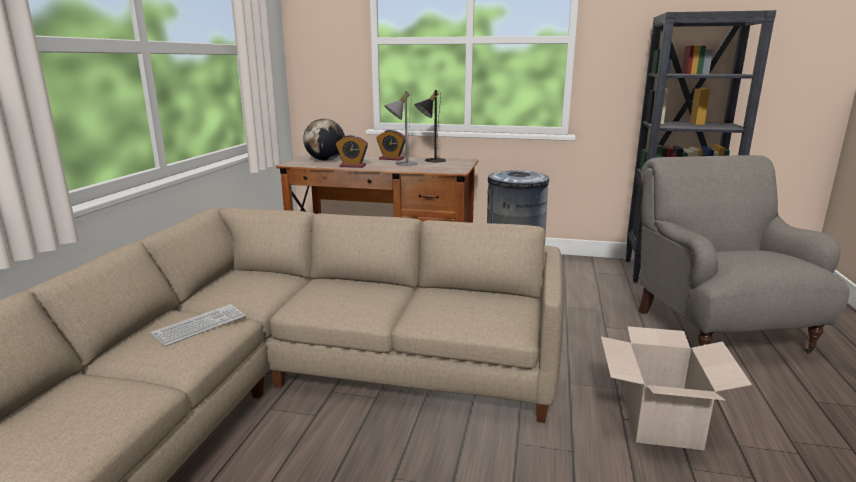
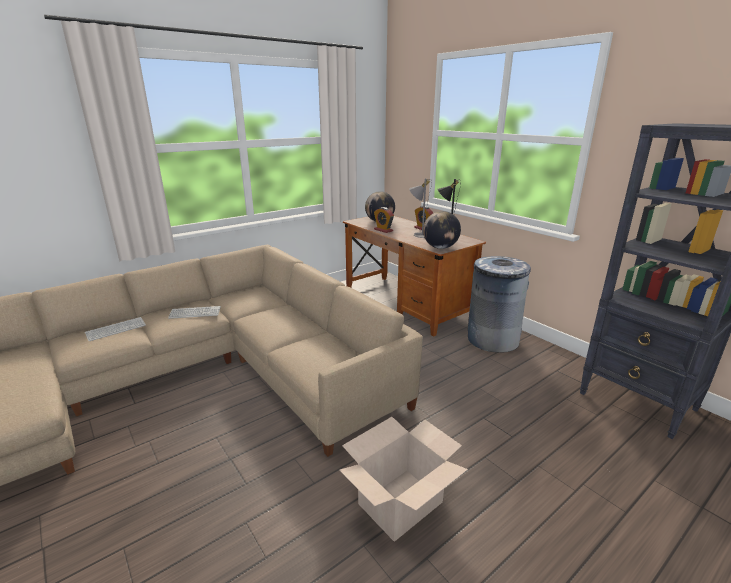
camera: 40 degrees right, 5 degrees up
grey armchair [639,155,850,353] -> none
none -> keyboard [85,317,146,341]
none -> globe [423,211,461,249]

